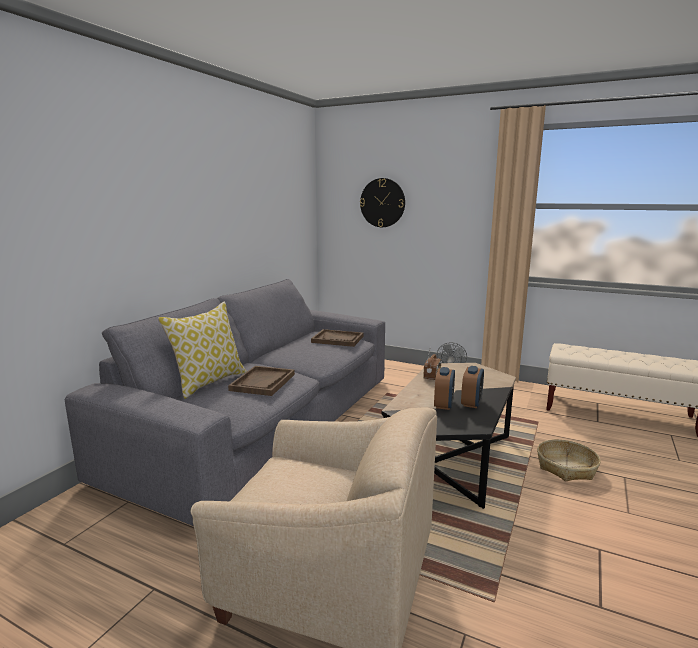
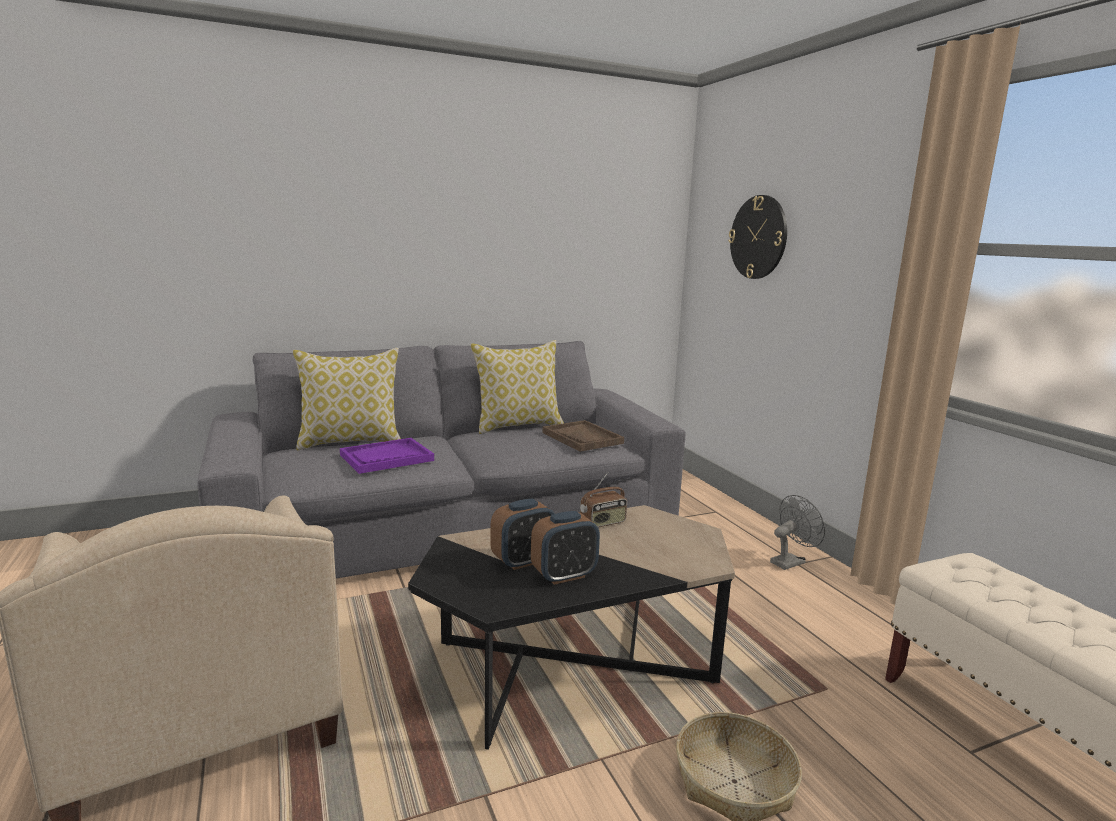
camera: 40 degrees right, 0 degrees up
brown tray [228,366,295,396] -> purple tray [340,438,434,474]
none -> pillow [470,340,564,434]

